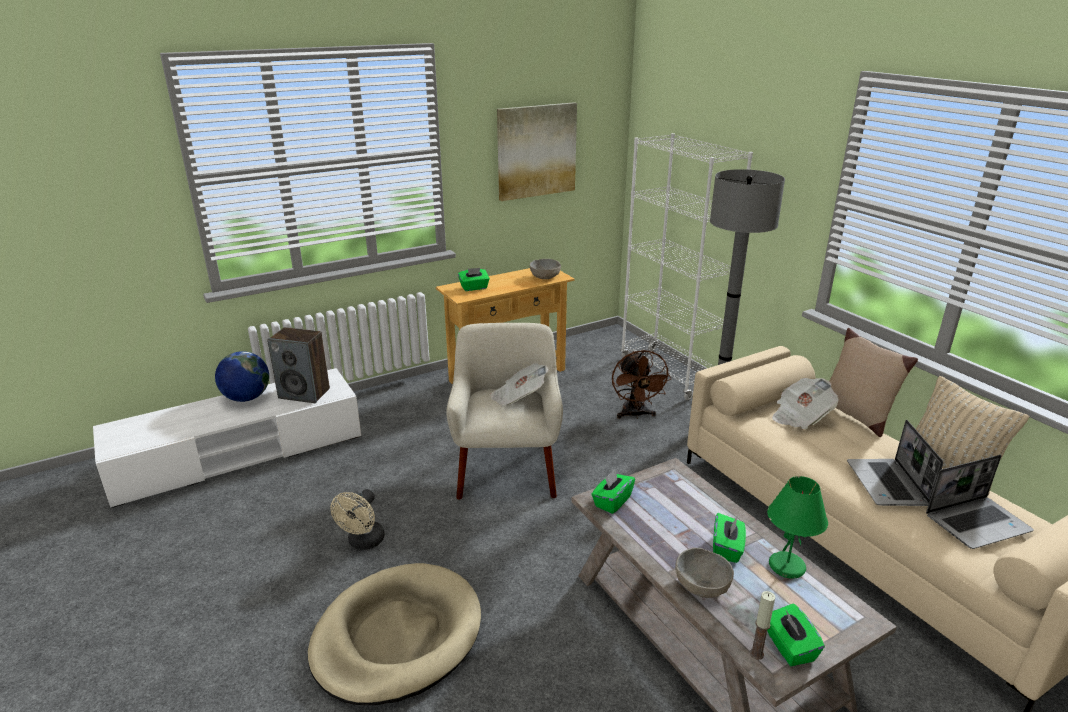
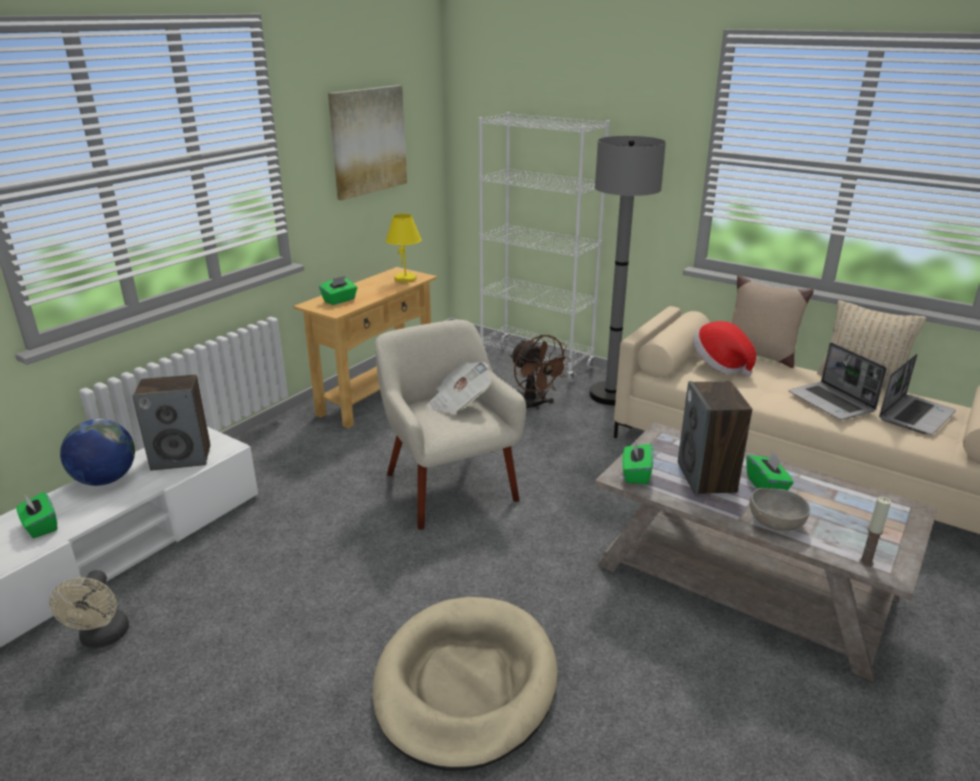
camera: 25 degrees left, 0 degrees up
beige fan [330,489,385,550] -> beige fan moved to [49,570,129,648]
grey bowl [530,259,561,279] -> yellow table lamp [386,214,422,282]
green table lamp [767,476,828,579] -> none
green tissue box [767,604,825,666] -> green tissue box moved to [17,492,57,538]
newspaper [772,378,838,429] -> hat [693,321,756,376]
none -> speaker [678,381,752,495]

